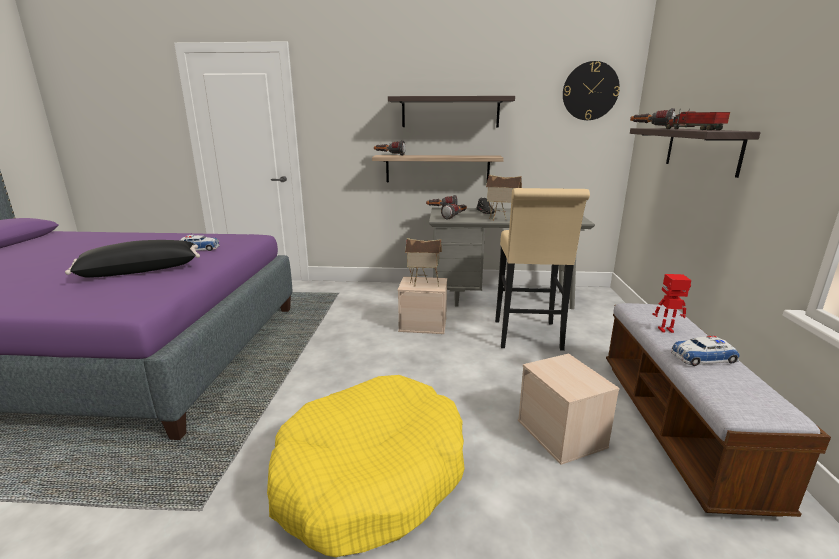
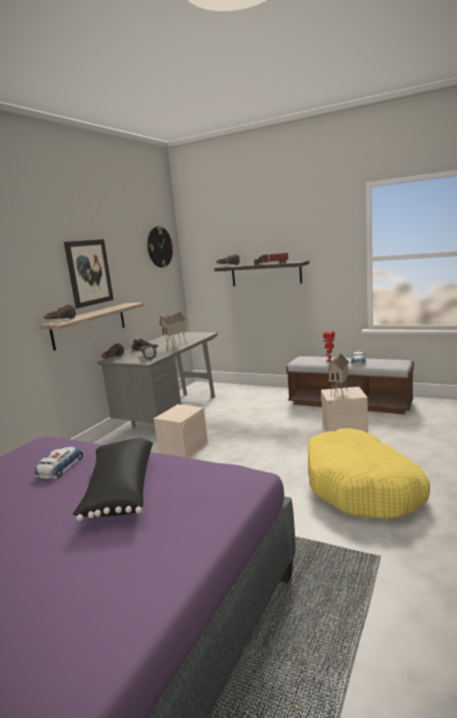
camera: 65 degrees left, 5 degrees down
shelf [388,96,515,127] -> picture [64,239,114,308]
toy house [405,238,442,287] -> toy house moved to [328,353,350,398]
beige stool [495,188,590,351] -> none

